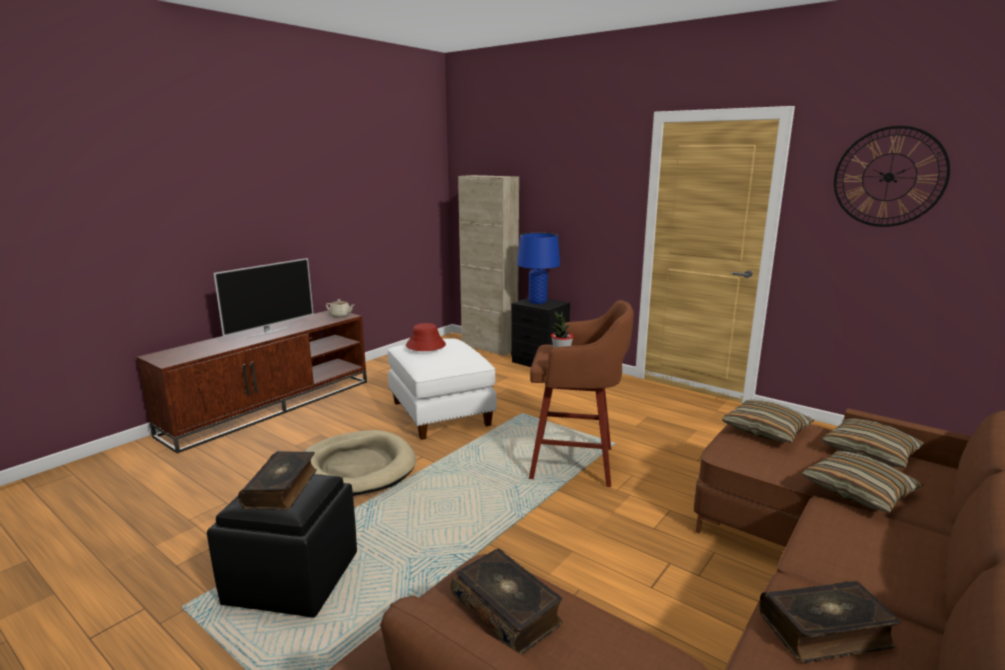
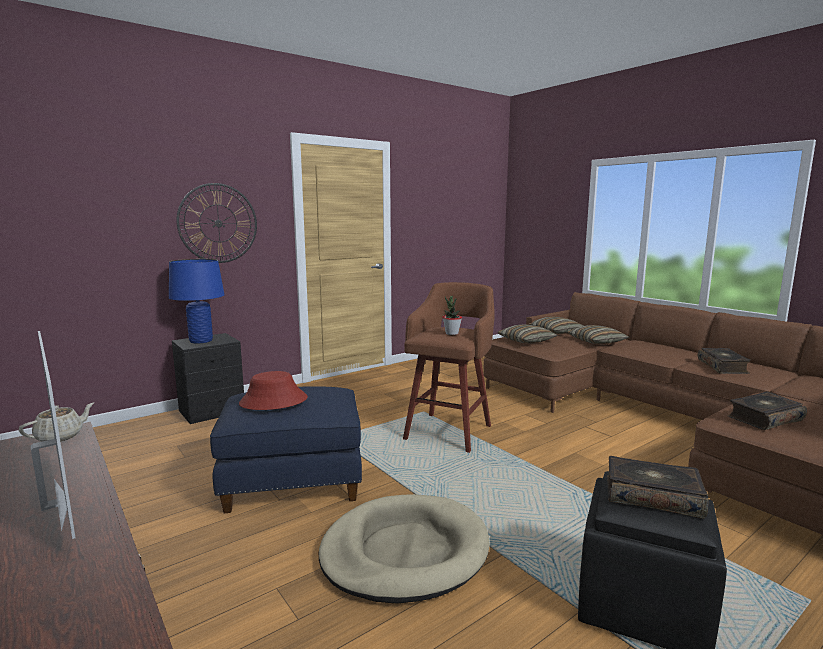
camera: 75 degrees left, 5 degrees down
white ottoman [388,338,497,440] -> blue ottoman [210,386,362,513]
beige cabinet [458,175,519,356] -> none
wall clock [834,126,950,227] -> wall clock moved to [176,183,257,263]

